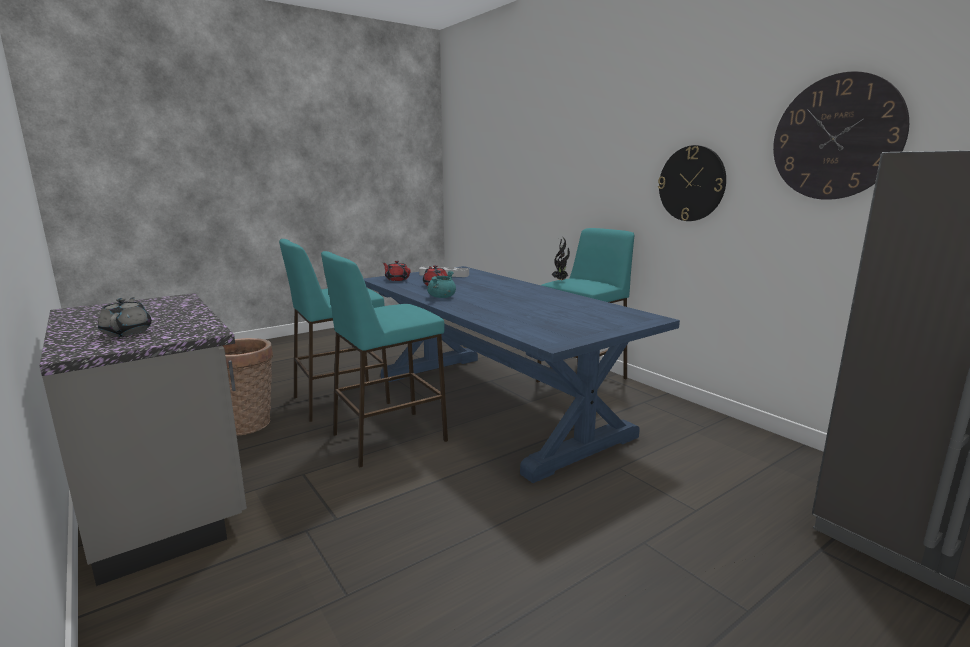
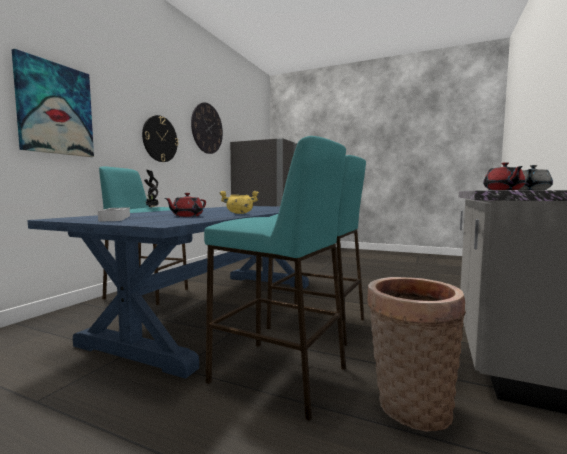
camera: 120 degrees left, 10 degrees down
red teapot [383,261,411,281] -> red teapot moved to [483,162,526,190]
turquoise cooking pot [427,271,456,298] -> yellow cooking pot [219,191,259,214]
none -> picture [12,49,94,157]

